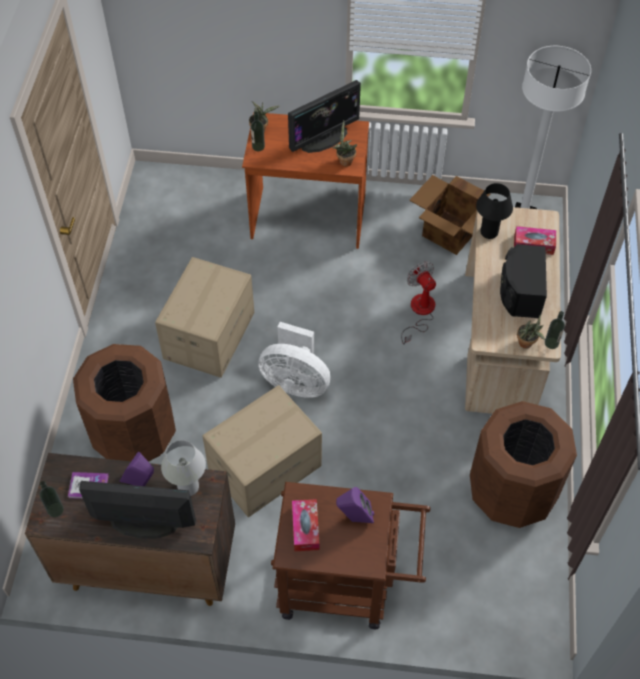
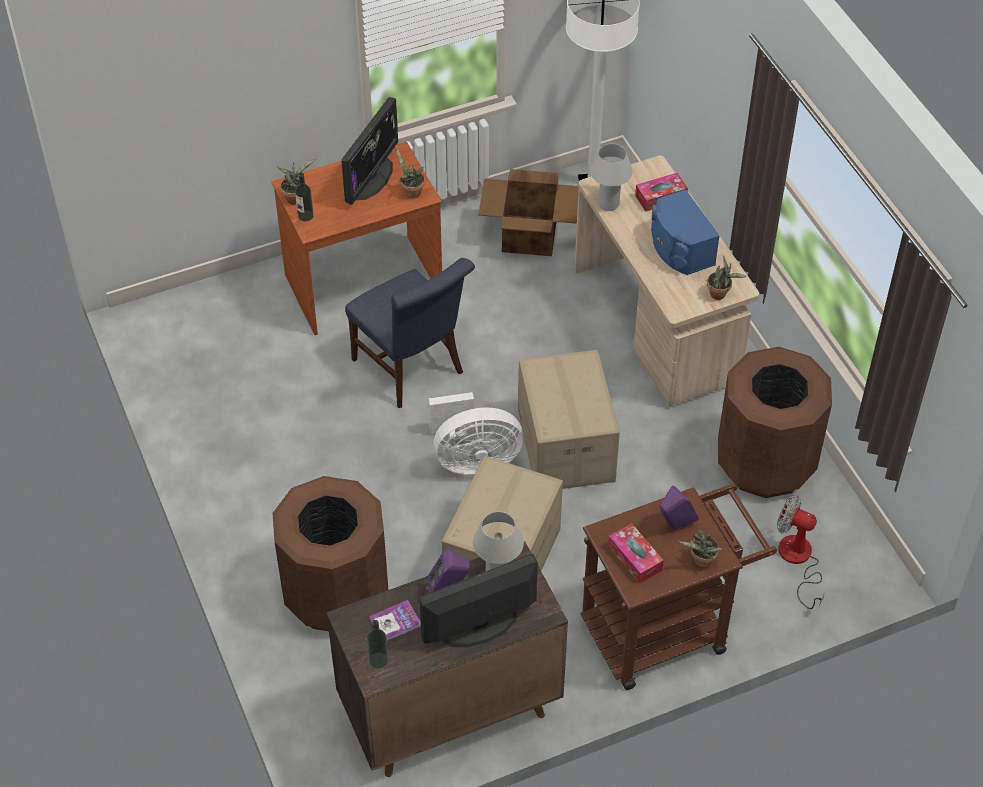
camera: 30 degrees left, 5 degrees down
cardboard box [155,257,254,378] -> cardboard box moved to [518,350,620,489]
fan [401,262,436,344] -> fan moved to [777,495,825,609]
black table lamp [476,183,513,239] -> white table lamp [590,144,633,211]
black speaker [500,244,547,318] -> blue speaker [651,189,720,275]
bottle [545,311,565,349] -> none
none -> blue chair [345,258,475,408]
none -> potted plant [679,529,724,567]

